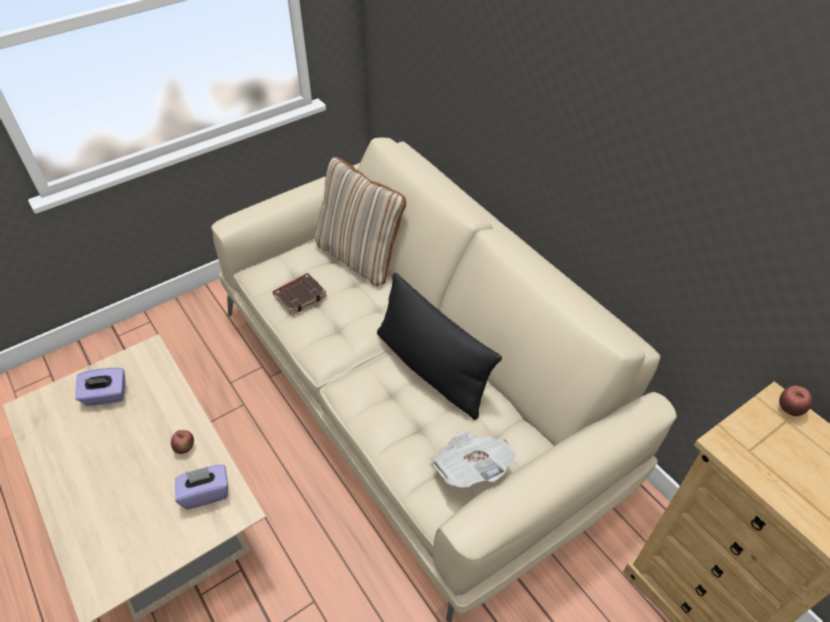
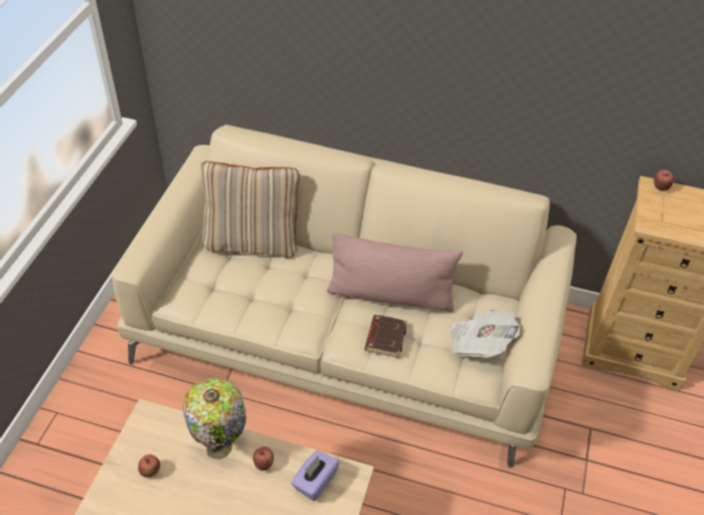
camera: 40 degrees left, 0 degrees up
purple tissue box [75,368,126,406] -> apple [138,454,160,477]
brown book [272,273,327,315] -> brown book moved to [365,315,407,358]
black pillow [377,273,502,420] -> pink pillow [327,232,463,312]
none -> table lamp [183,378,246,459]

